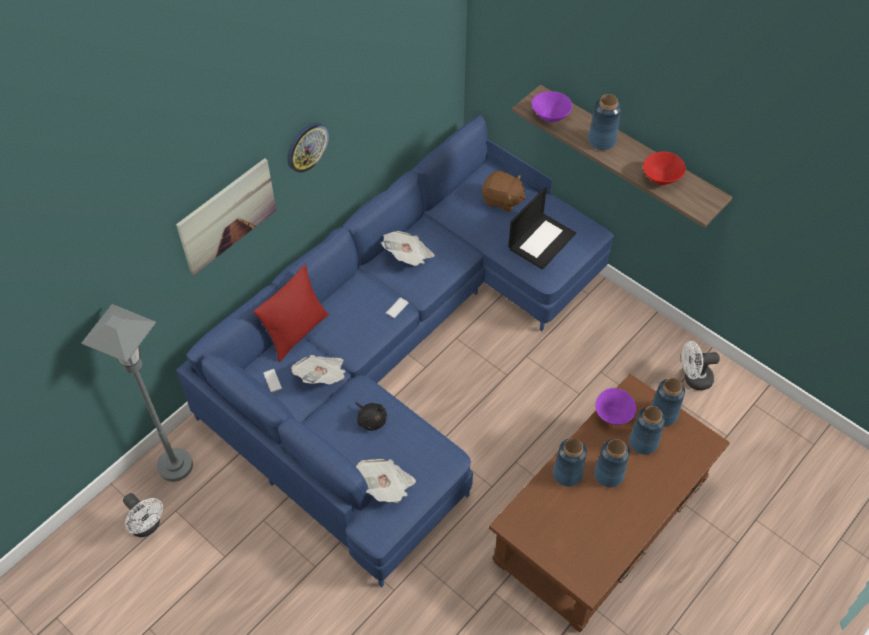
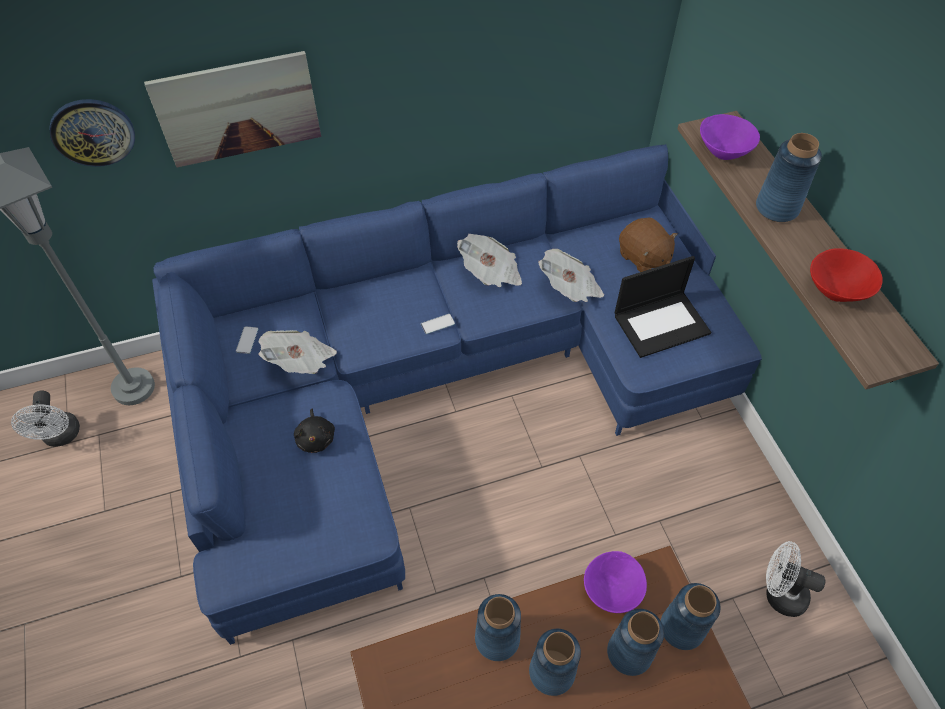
camera: 30 degrees right, 0 degrees up
red pillow [254,264,329,362] -> none
wall clock [287,123,329,173] -> wall clock moved to [49,99,135,167]
newspaper [356,459,416,503] -> newspaper moved to [538,249,604,302]

